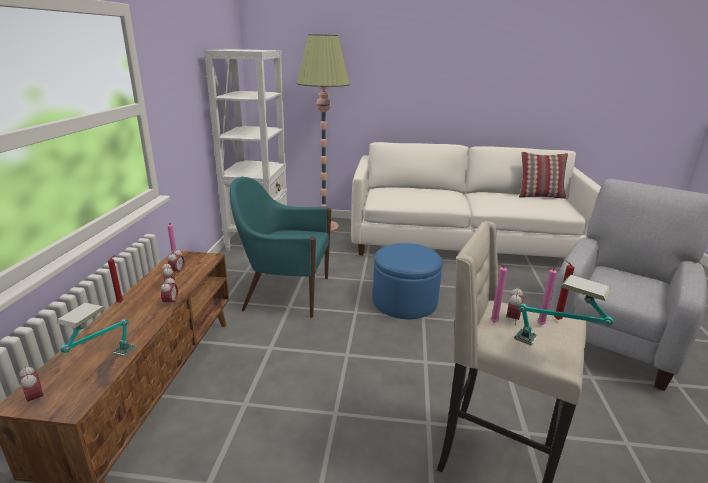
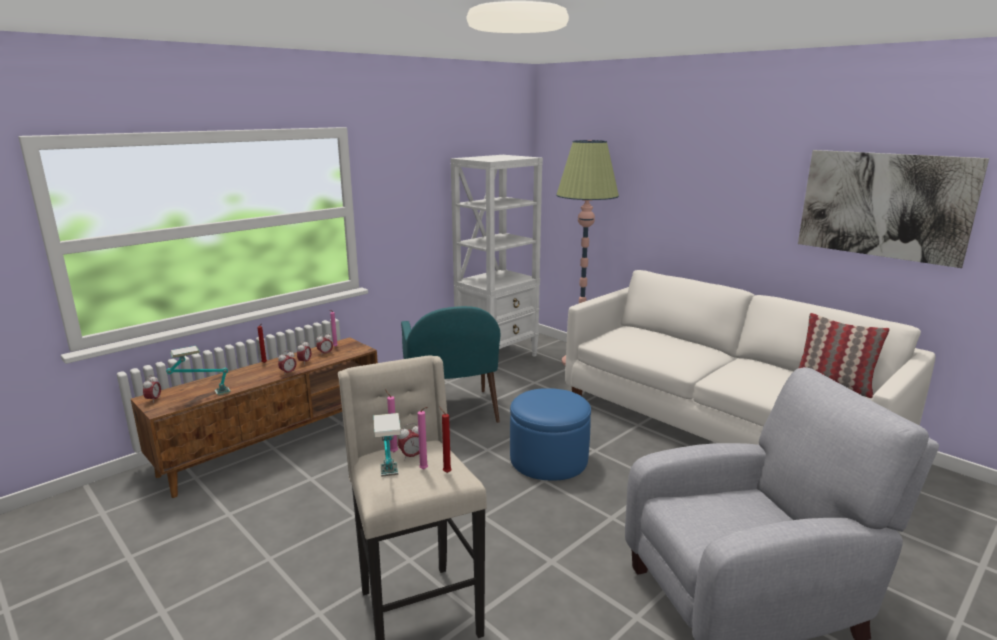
camera: 40 degrees right, 5 degrees down
turquoise armchair [230,177,331,318] -> turquoise armchair turned 150 degrees counterclockwise [401,306,501,423]
none -> picture [798,150,989,268]

